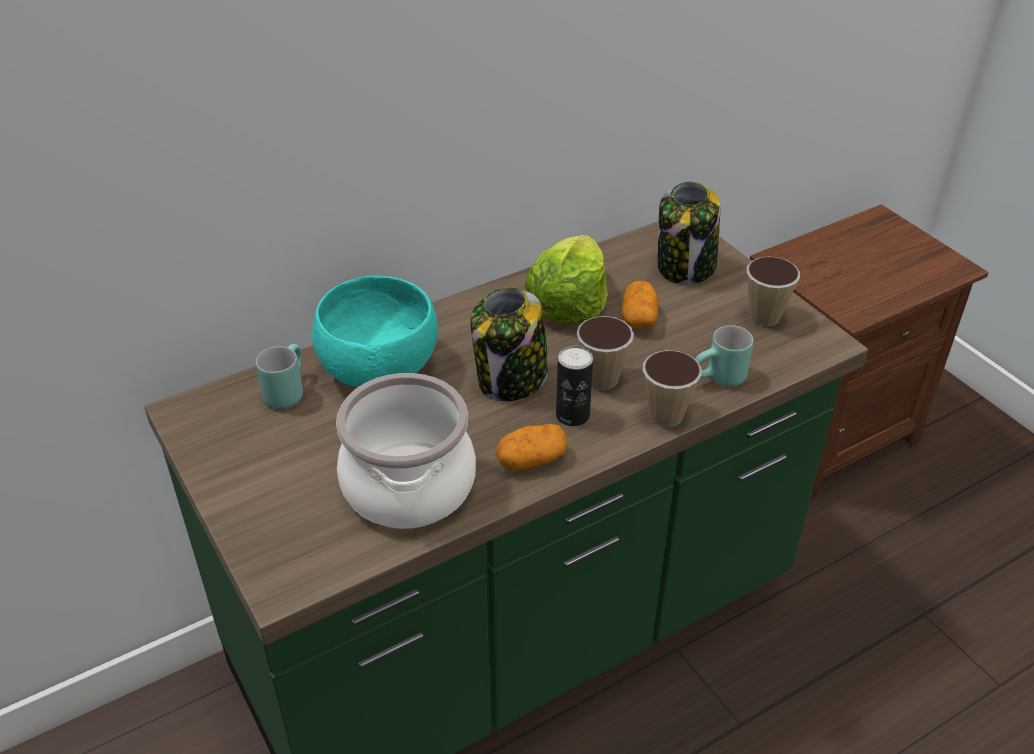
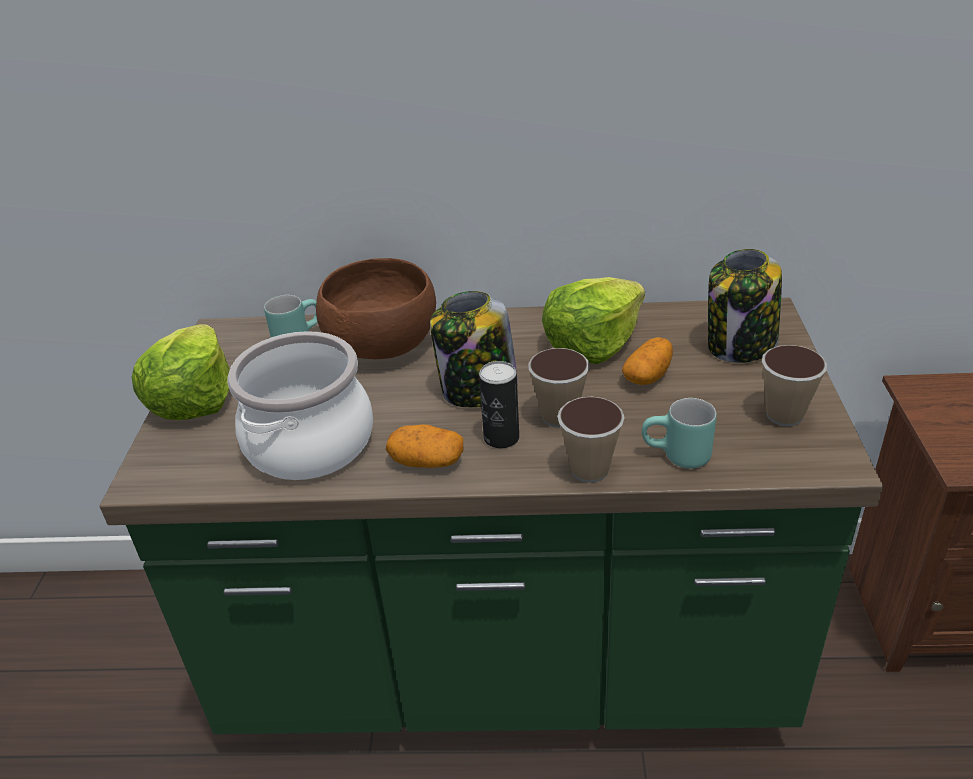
camera: 35 degrees right, 5 degrees down
turquoise bowl [312,276,438,387] -> brown bowl [316,258,436,359]
none -> lettuce [132,324,230,420]

